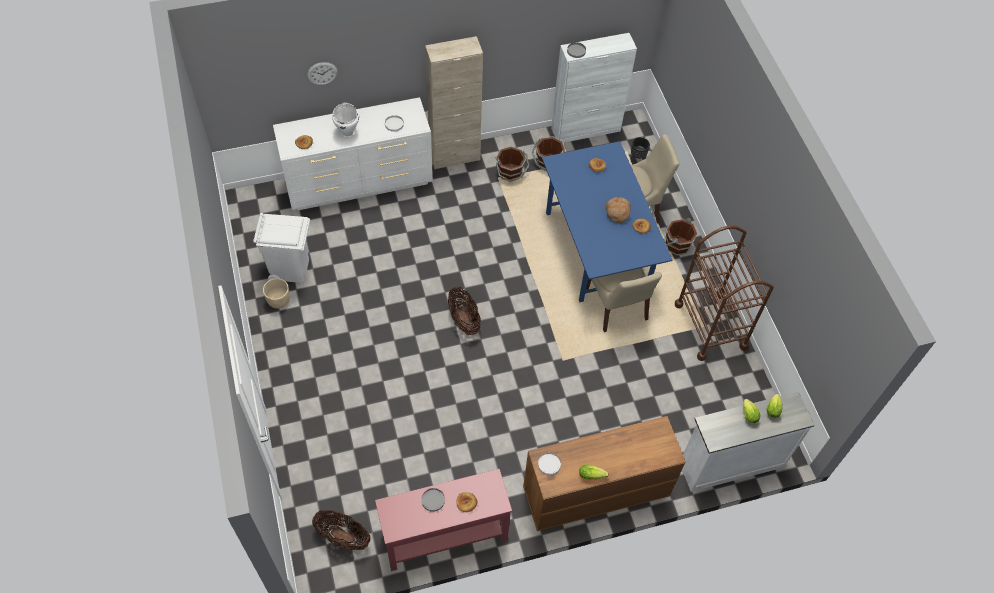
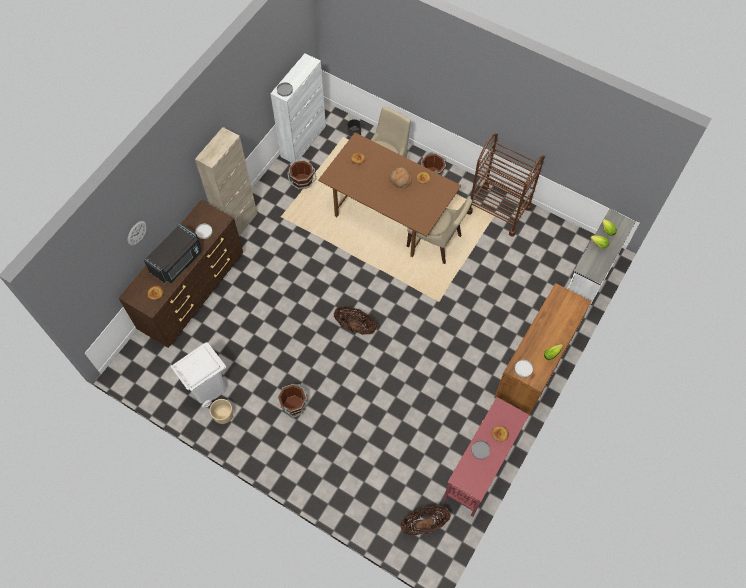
camera: 40 degrees left, 5 degrees up
white dresser [273,97,433,211] -> brown dresser [118,200,243,348]
white cooking pot [332,103,359,136] -> black microwave [144,224,202,283]
brown bucket [496,146,529,182] -> brown bucket moved to [277,384,308,418]
blue dining table [542,141,672,302] -> brown dining table [318,133,461,257]

